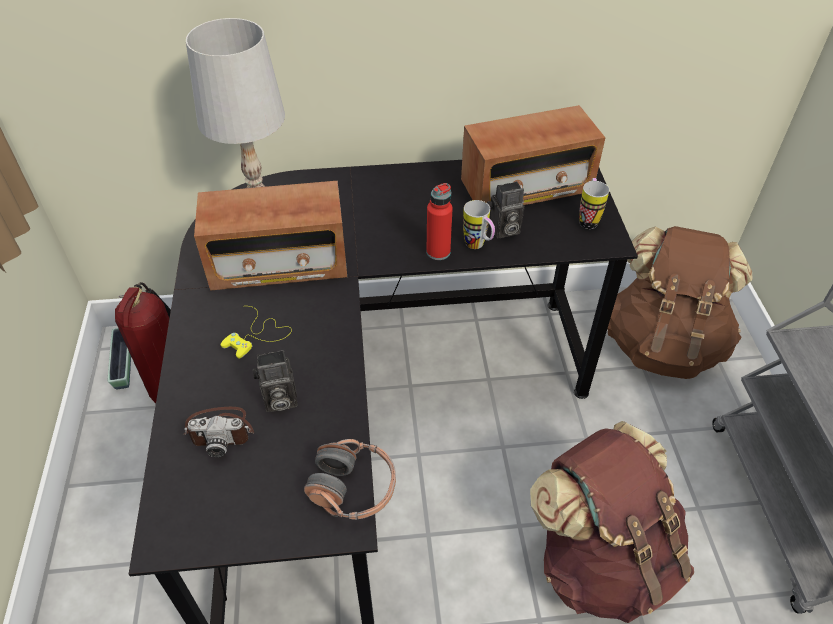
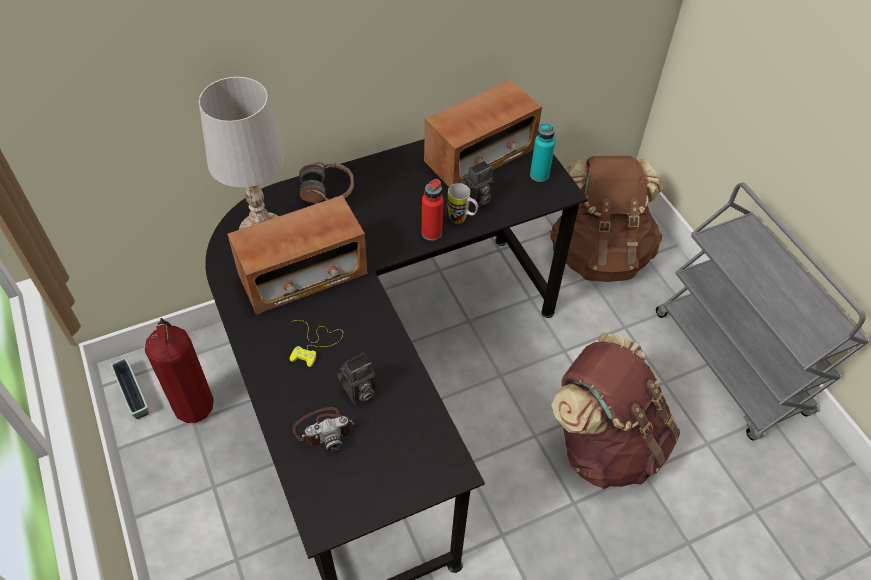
camera: 20 degrees left, 5 degrees up
headphones [304,439,396,520] -> headphones moved to [299,161,354,204]
mug [579,178,609,229] -> turquoise bottle [530,123,555,182]

